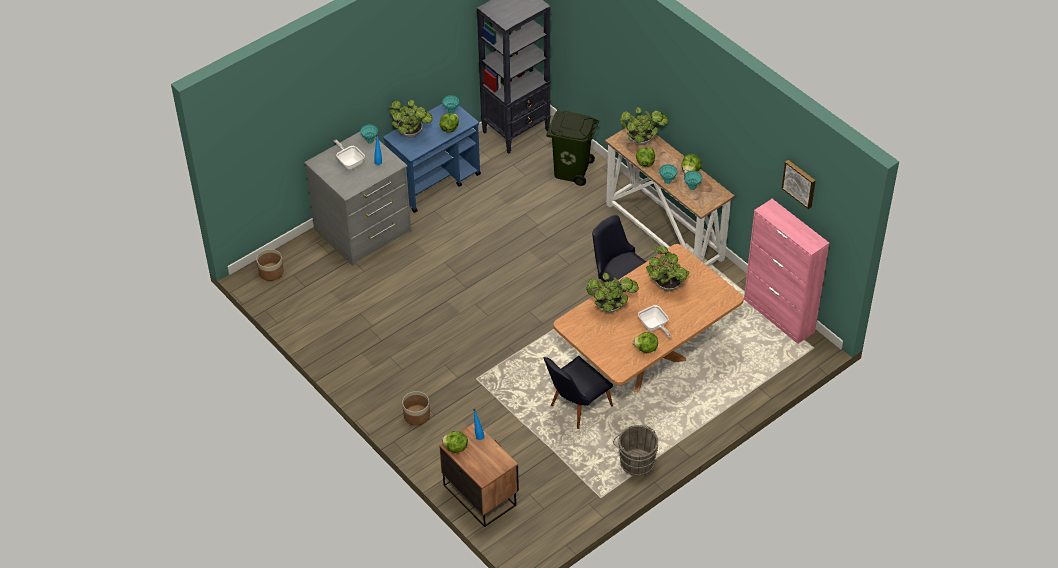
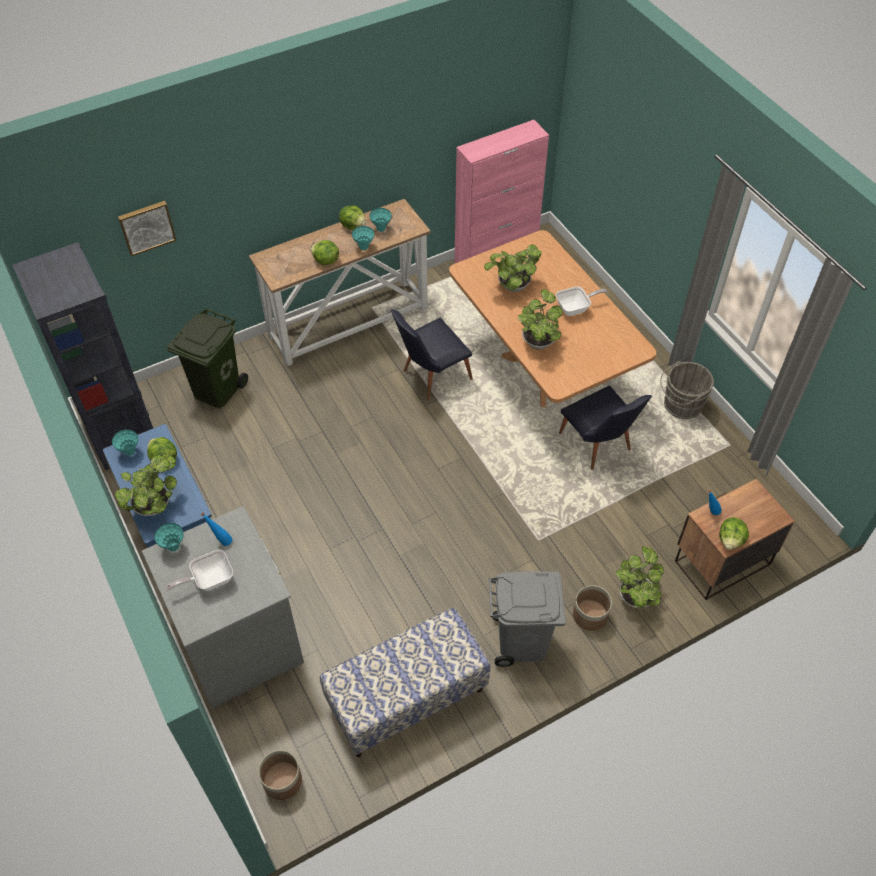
camera: 80 degrees left, 5 degrees up
potted plant [620,107,668,145] -> potted plant moved to [616,546,664,608]
lettuce [633,332,658,353] -> none
picture [782,160,816,209] -> picture moved to [118,201,176,256]
none -> bench [320,608,490,757]
none -> grey trash can [488,571,566,667]

